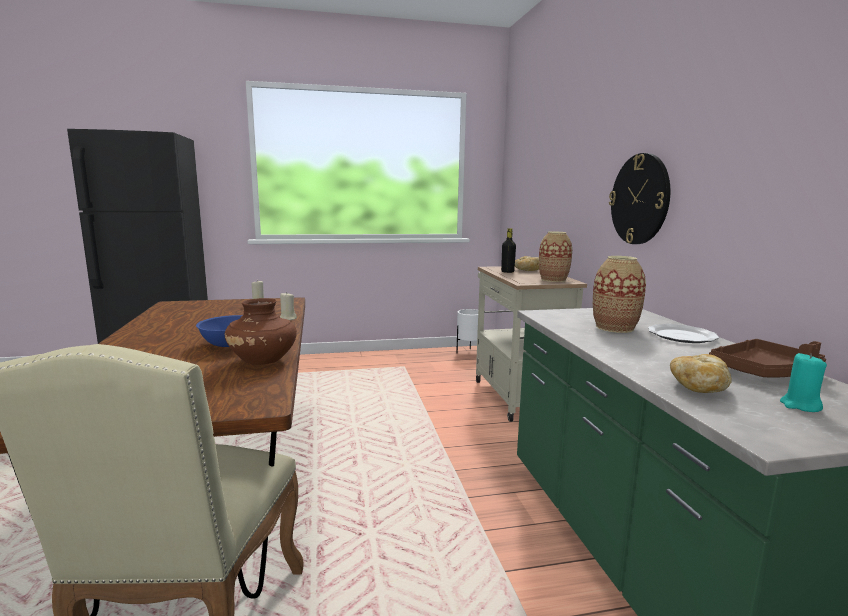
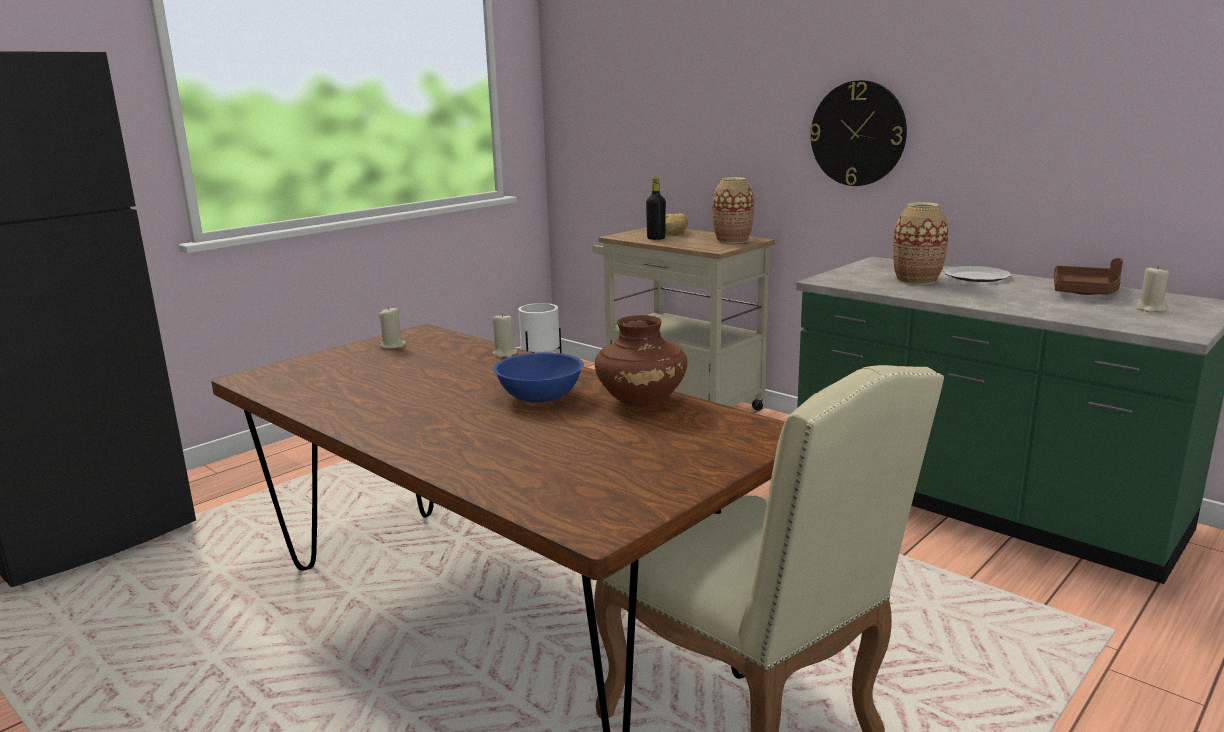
camera: 35 degrees left, 5 degrees up
bread [670,354,732,393] -> none
turquoise candle [780,353,827,412] -> beige candle [1137,266,1169,312]

